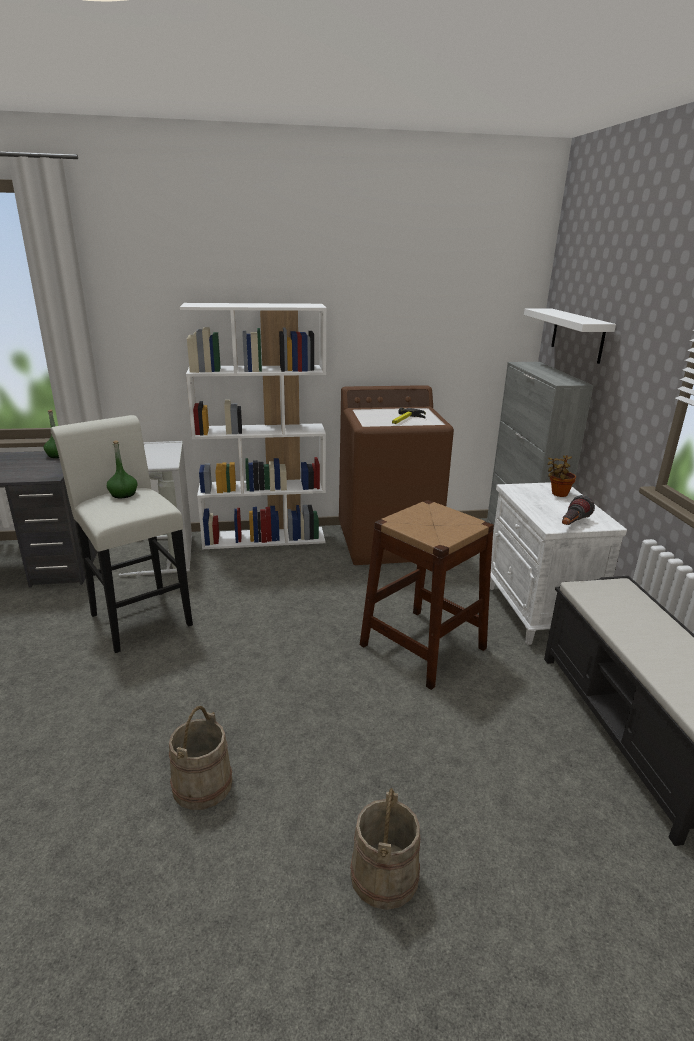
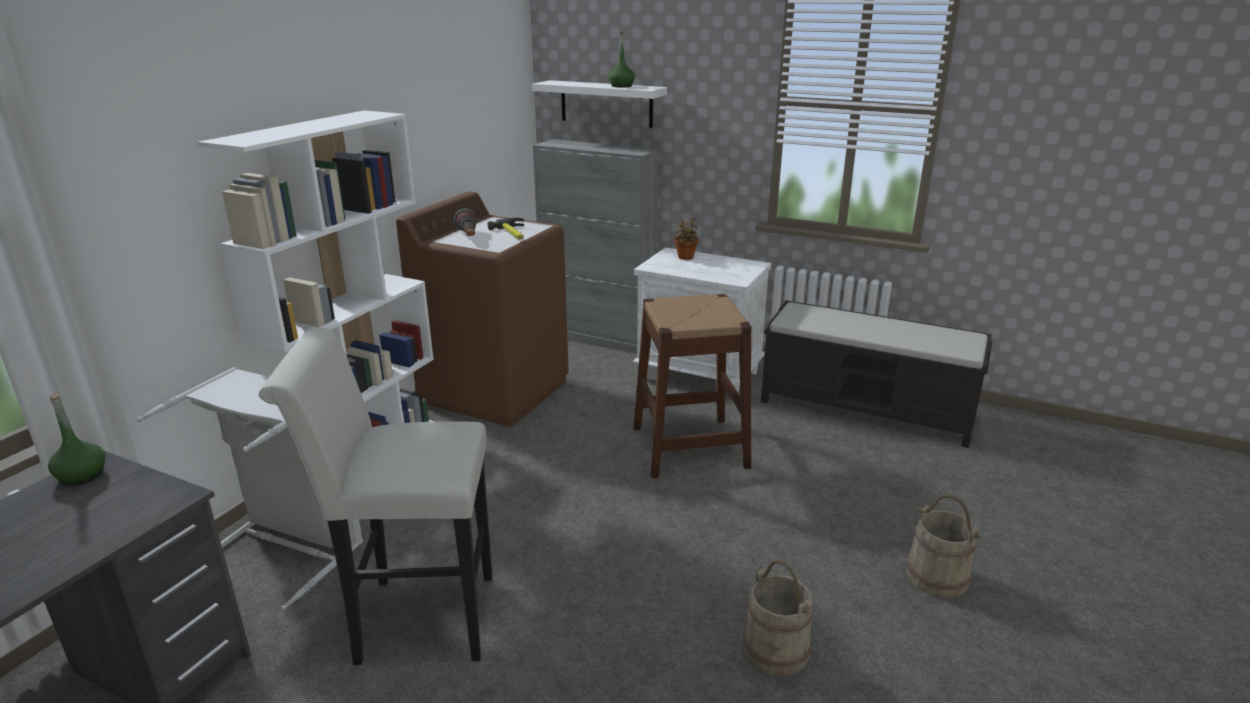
camera: 55 degrees left, 0 degrees up
green bottle [107,440,137,498] -> green bottle moved to [609,32,635,88]
flashlight [562,495,595,525] -> flashlight moved to [453,208,478,236]

